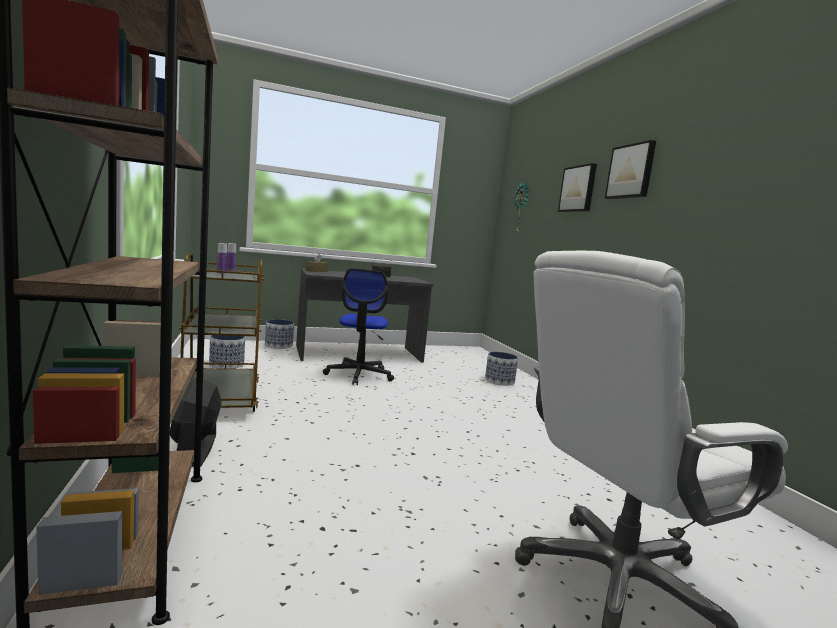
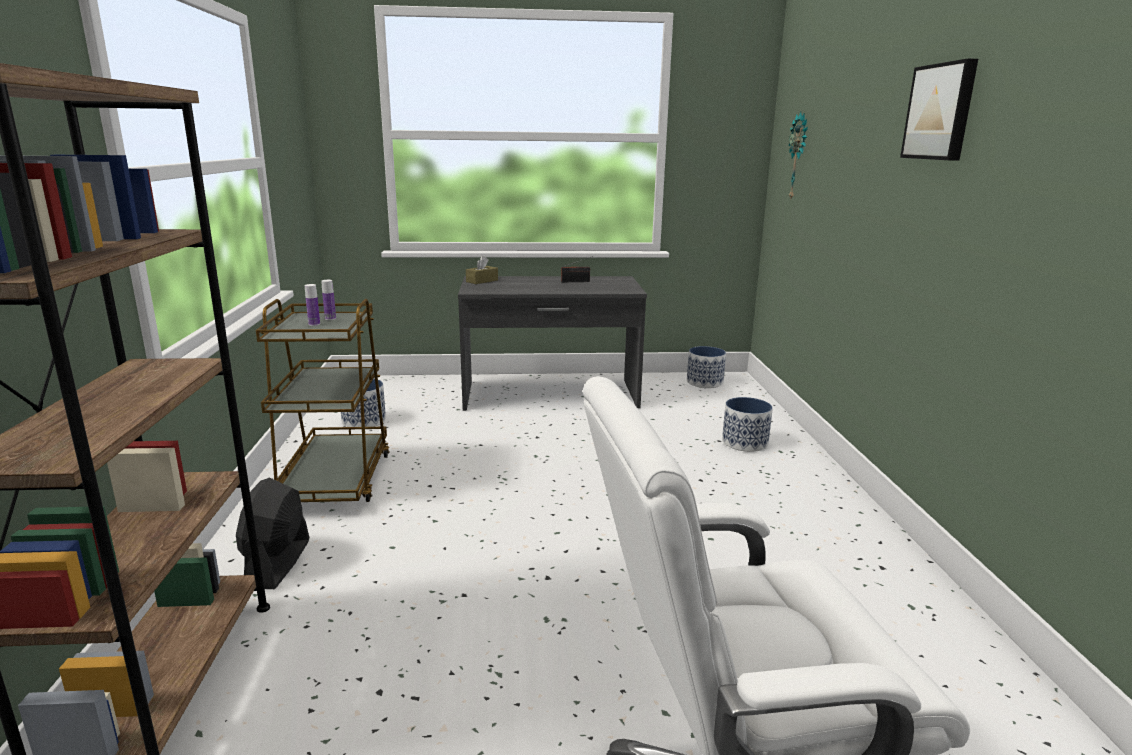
camera: 15 degrees right, 10 degrees up
planter [265,319,294,349] -> planter moved to [687,346,726,388]
office chair [323,268,394,385] -> none
picture [558,163,597,212] -> none

